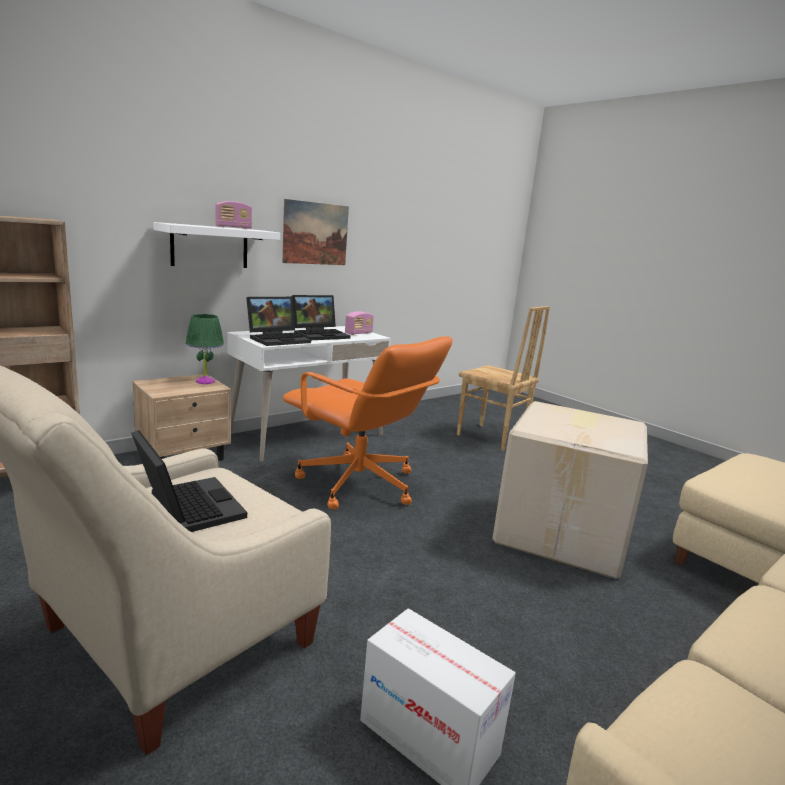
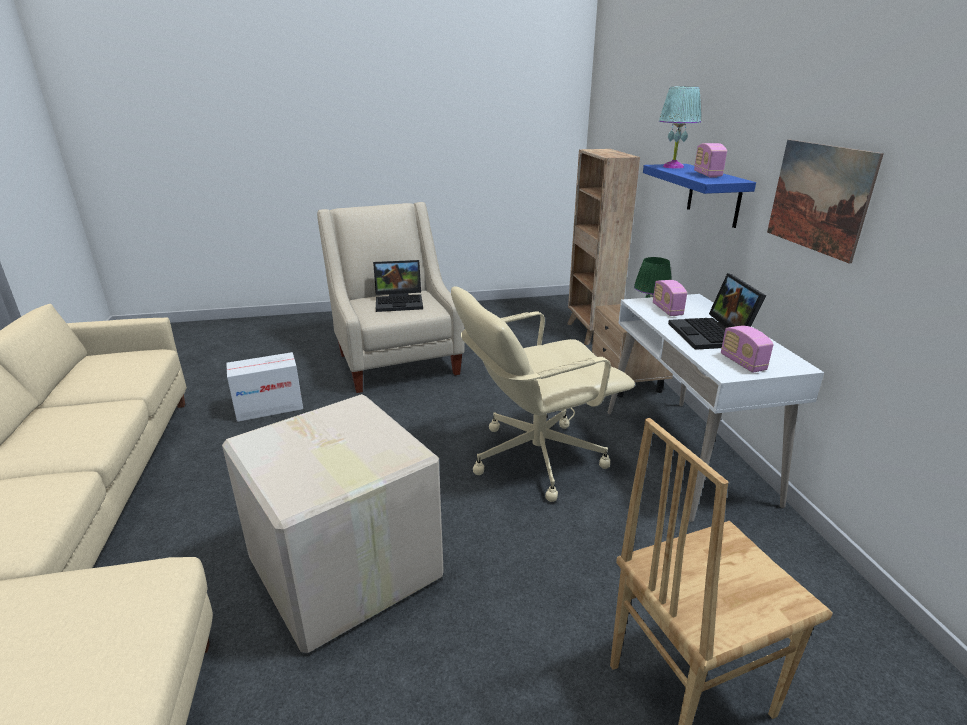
camera: 120 degrees right, 10 degrees up
white shelf [153,222,280,268] -> blue shelf [643,164,756,228]
laptop [246,296,311,346] -> radio [653,280,687,316]
orange office chair [282,336,453,509] -> beige office chair [451,286,635,502]
none -> turquoise table lamp [659,87,701,168]

